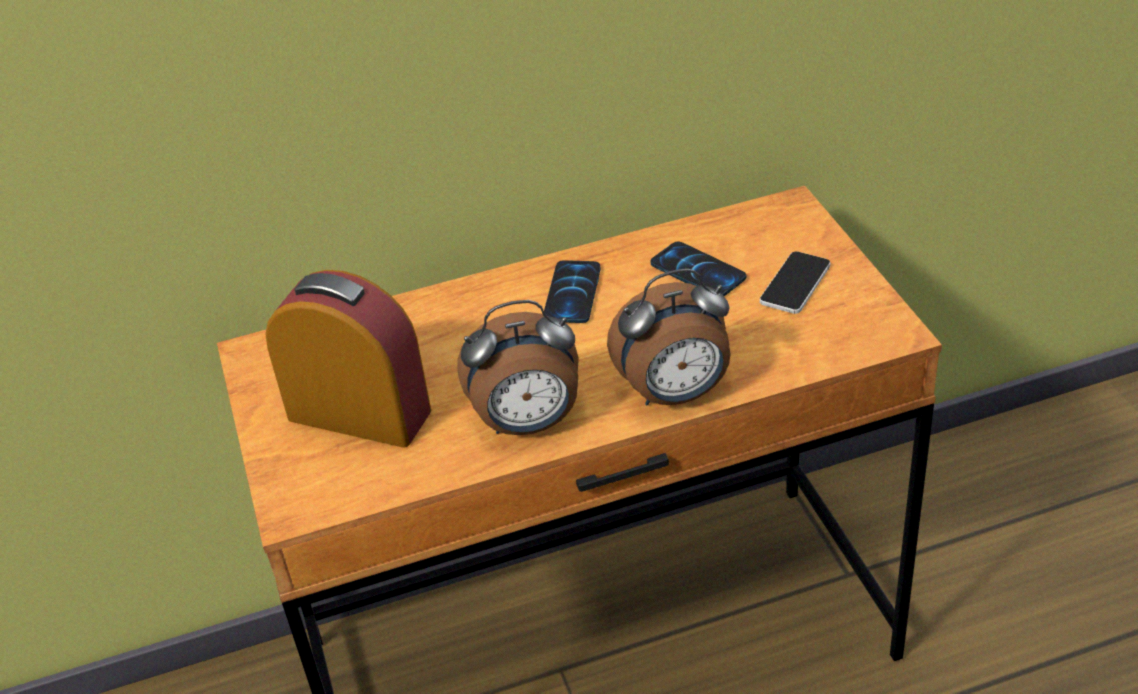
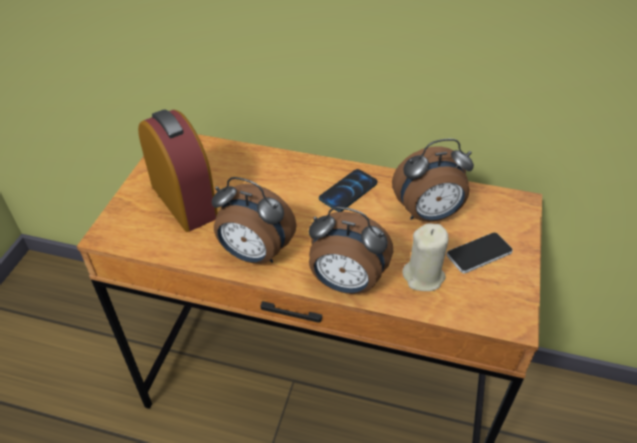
camera: 30 degrees right, 5 degrees up
phone [650,242,747,296] -> alarm clock [392,139,474,222]
none -> beige candle [402,223,448,291]

